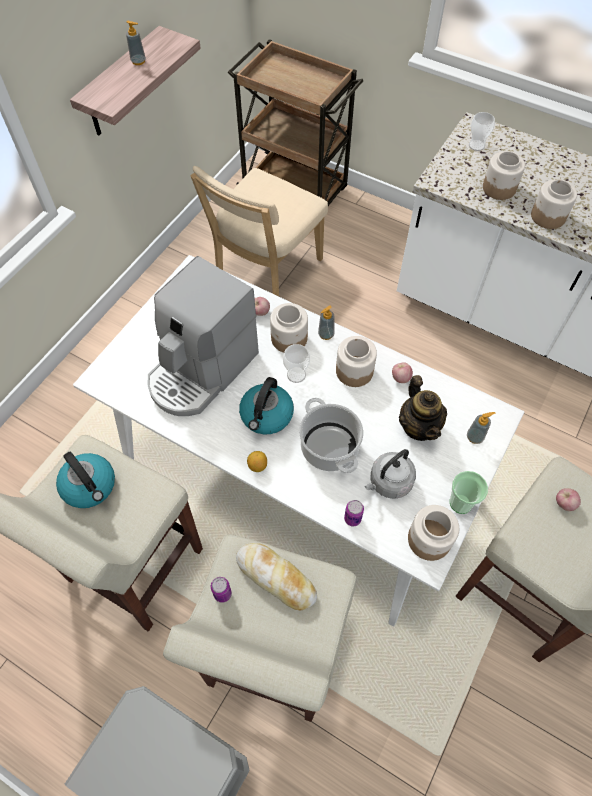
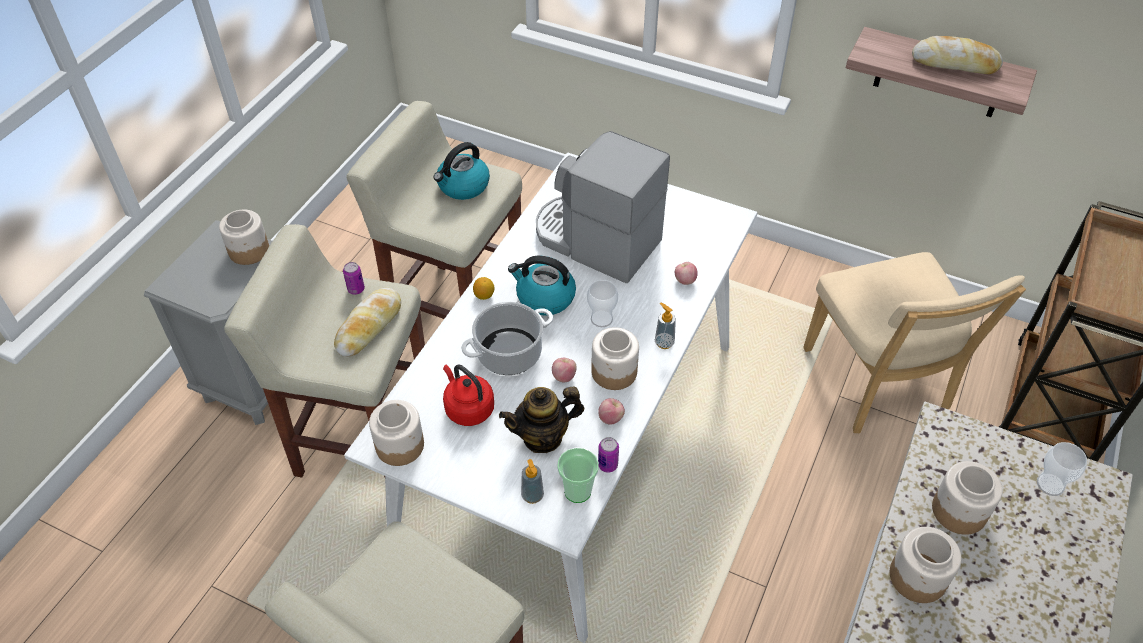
camera: 85 degrees right, 10 degrees down
soap dispenser [126,21,146,65] -> bread [912,36,1003,74]
beige chair [190,166,328,296] -> beige chair turned 135 degrees counterclockwise [803,252,1026,433]
jar [270,303,308,352] -> jar moved to [219,210,269,265]
can [344,500,364,527] -> can moved to [598,437,619,473]
grey kettle [365,449,416,499] -> red kettle [443,364,494,426]
cup [450,471,488,514] -> cup moved to [557,448,599,503]
apple [556,488,581,511] -> apple moved to [552,358,577,382]

